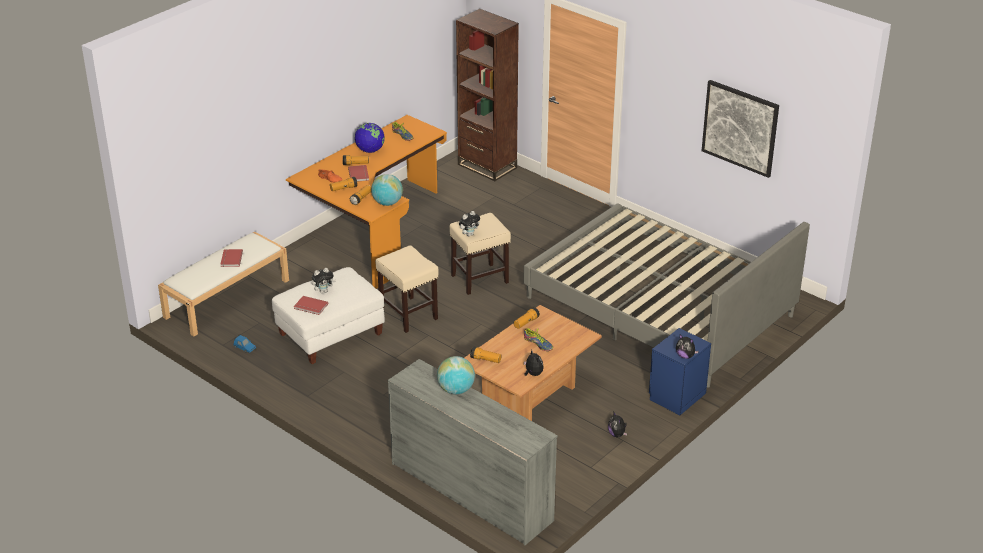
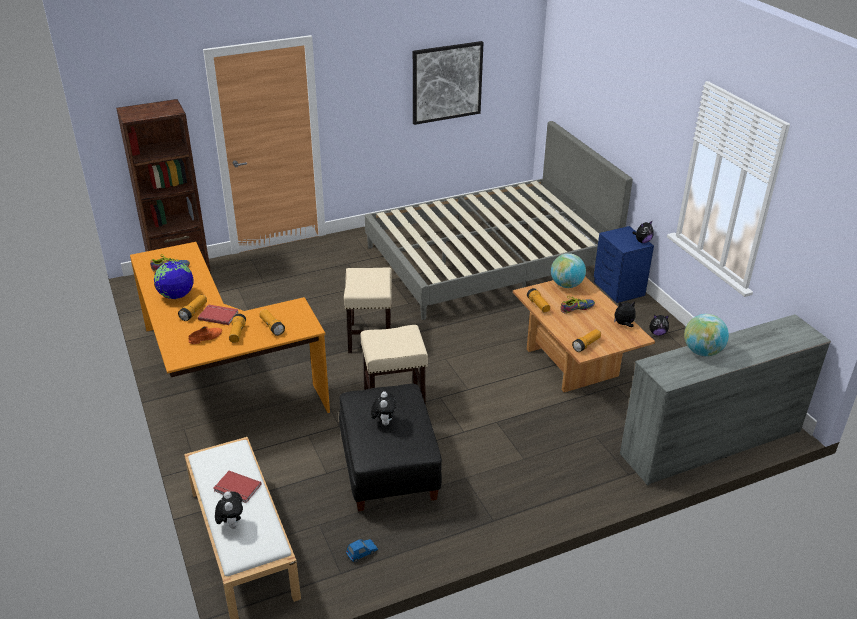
camera: 65 degrees left, 0 degrees up
white ottoman [272,267,385,364] -> black ottoman [339,384,442,511]
red book [294,296,328,315] -> none
globe [371,174,403,206] -> globe moved to [551,253,586,288]
plush toy [459,211,480,236] -> plush toy moved to [215,491,243,529]

